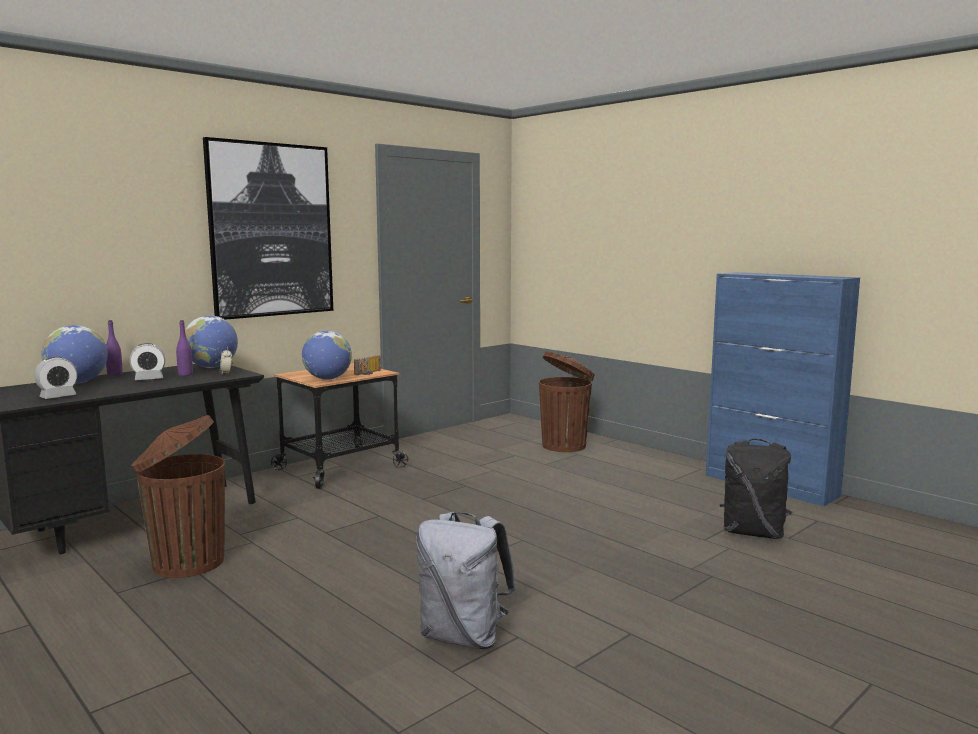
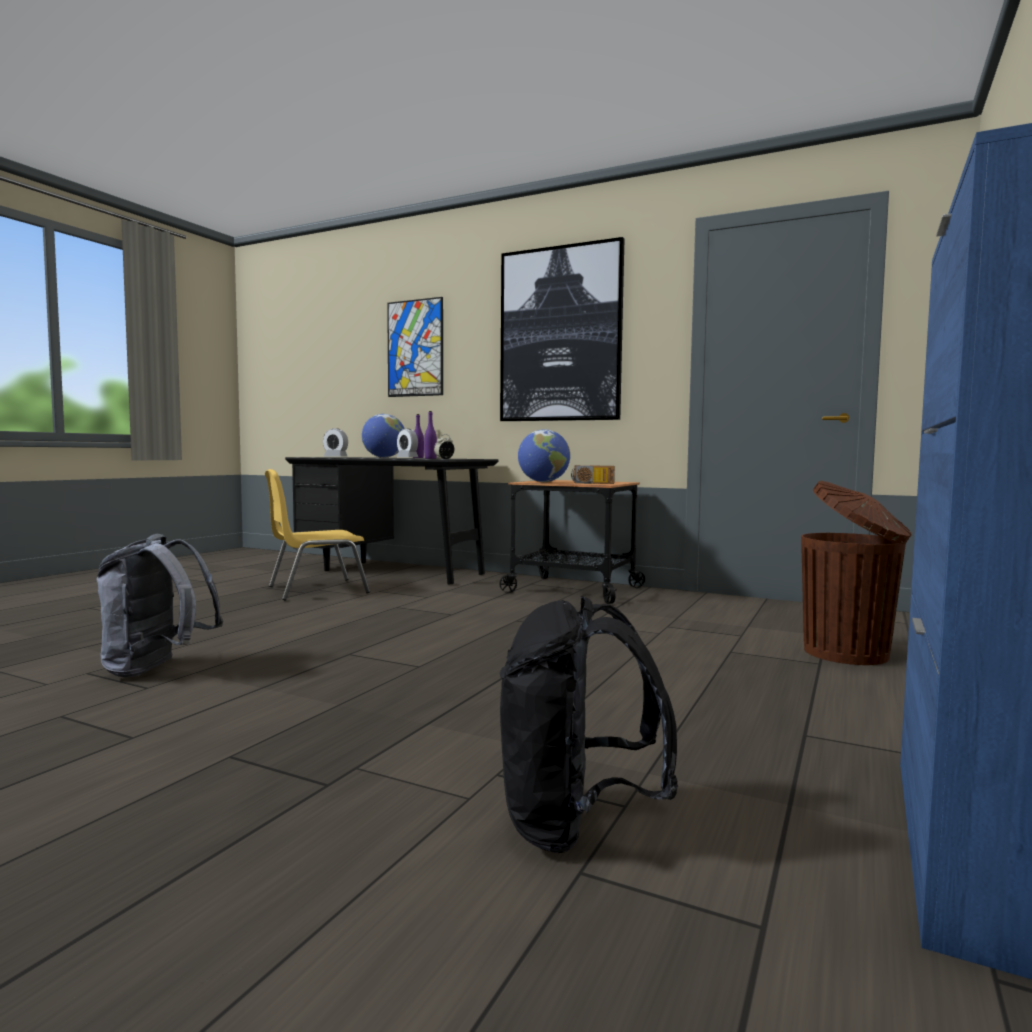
camera: 70 degrees right, 5 degrees down
brown trash can [131,415,225,578] -> yellow chair [265,469,370,600]
globe [185,315,238,368] -> none
none -> picture [387,297,443,397]

